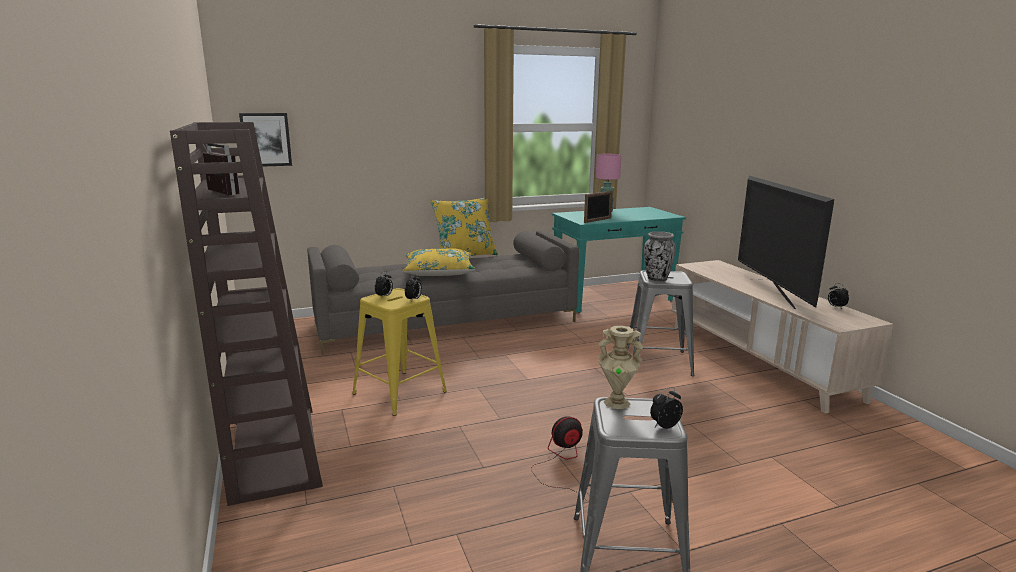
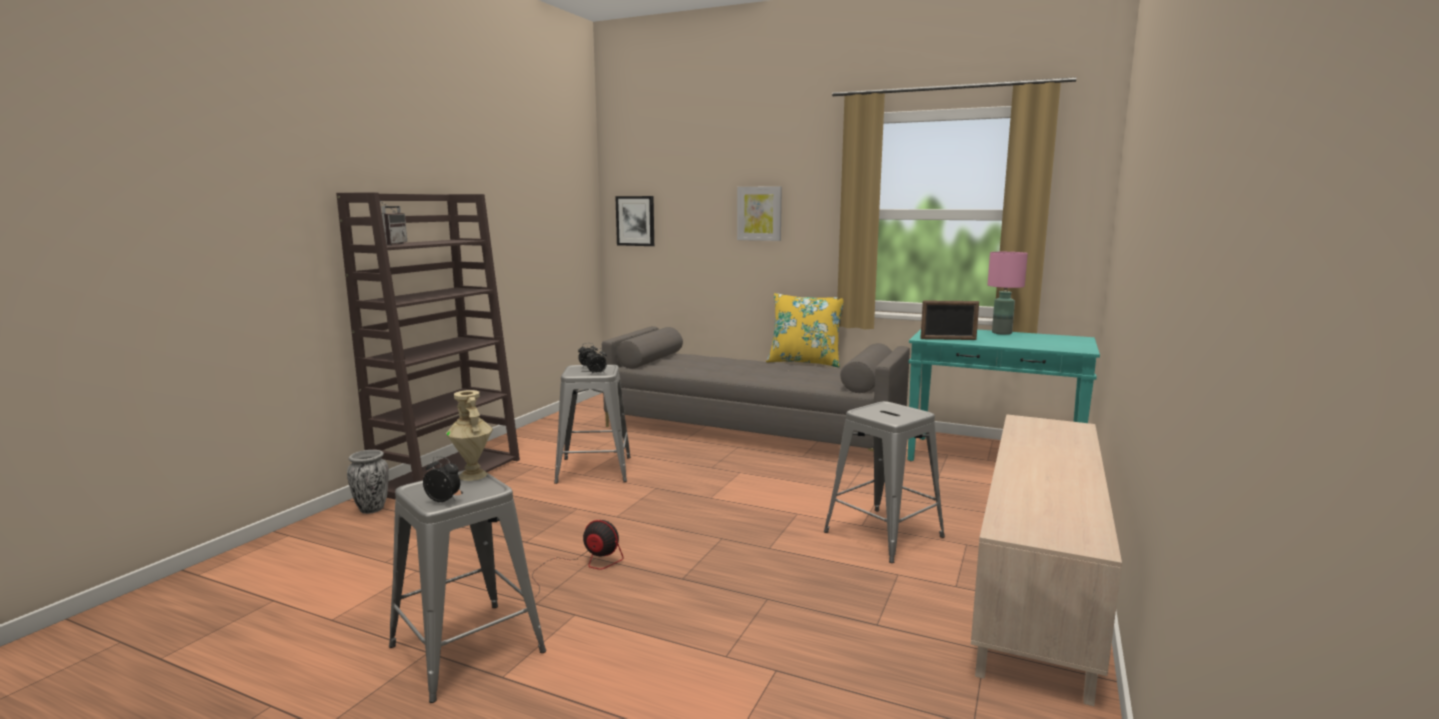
camera: 45 degrees right, 5 degrees down
yellow stool [352,288,447,416] -> grey stool [554,365,631,484]
yellow pillow [402,249,476,276] -> none
vase [644,231,676,282] -> vase moved to [347,450,389,514]
television [738,176,834,310] -> none
alarm clock [828,283,849,309] -> none
none -> picture [737,186,782,241]

